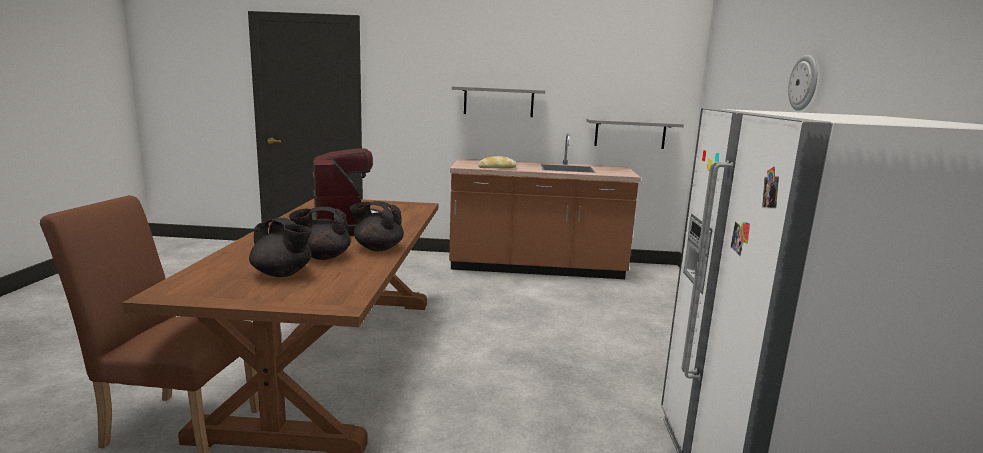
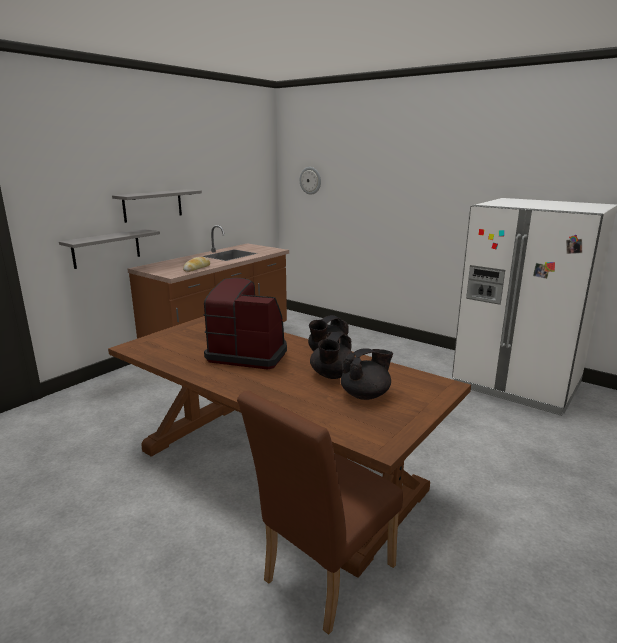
camera: 55 degrees left, 5 degrees up
grey shelf [586,118,684,149] -> grey shelf moved to [59,229,160,269]
wall clock [788,55,817,111] -> wall clock moved to [300,167,321,195]

